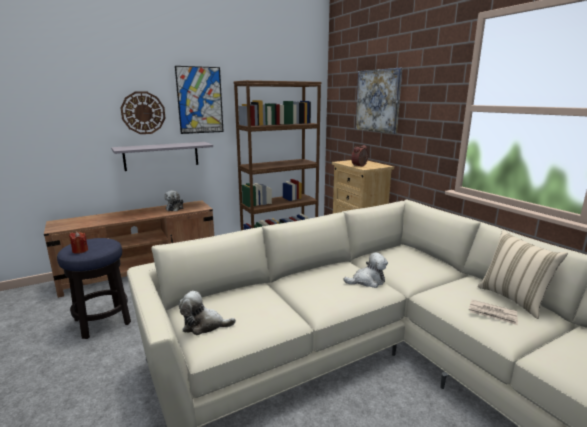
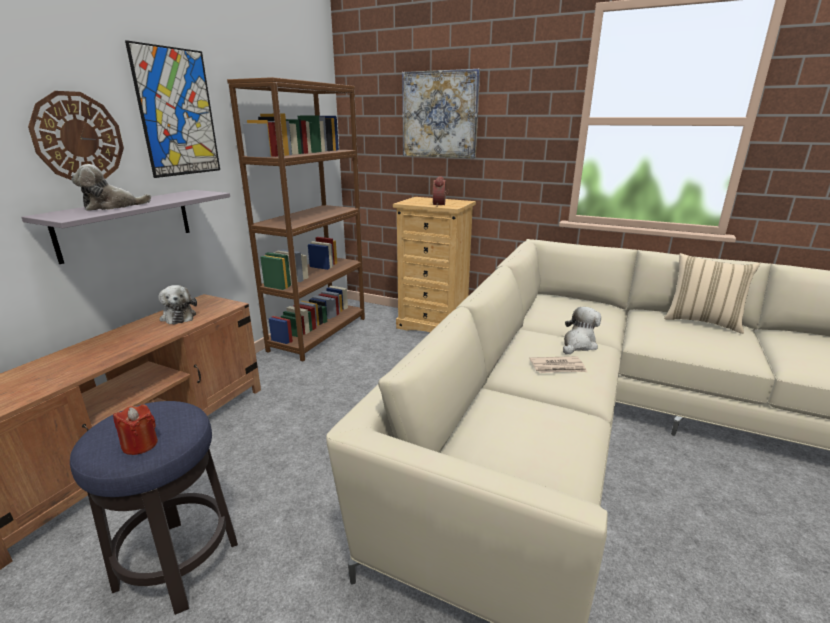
camera: 35 degrees left, 5 degrees up
plush toy [179,291,236,335] -> plush toy moved to [71,164,151,211]
newspaper [469,300,518,325] -> newspaper moved to [529,356,587,373]

